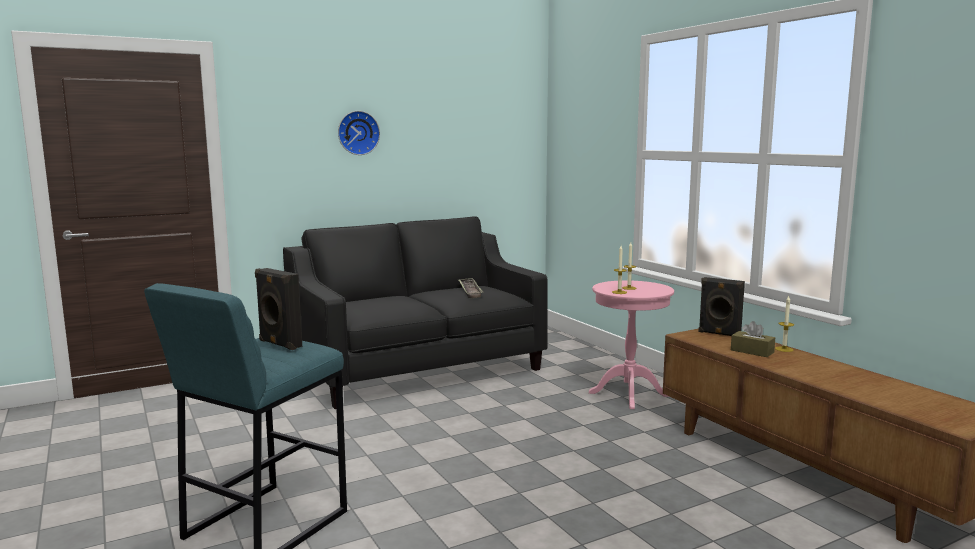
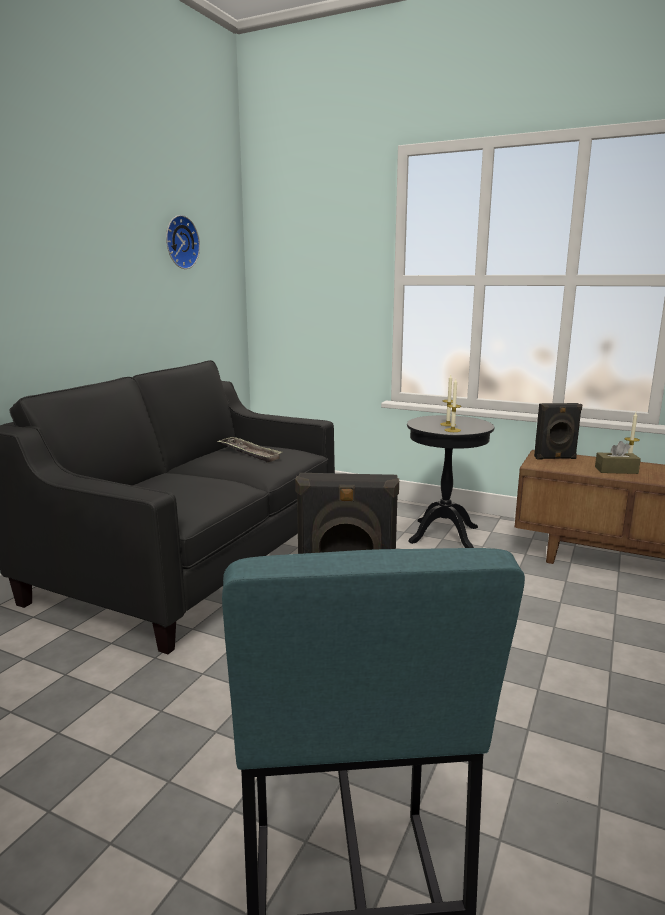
camera: 35 degrees left, 5 degrees up
wall clock [338,111,380,155] -> wall clock moved to [166,215,200,269]
pink side table [589,280,674,409] -> black side table [407,415,494,548]

